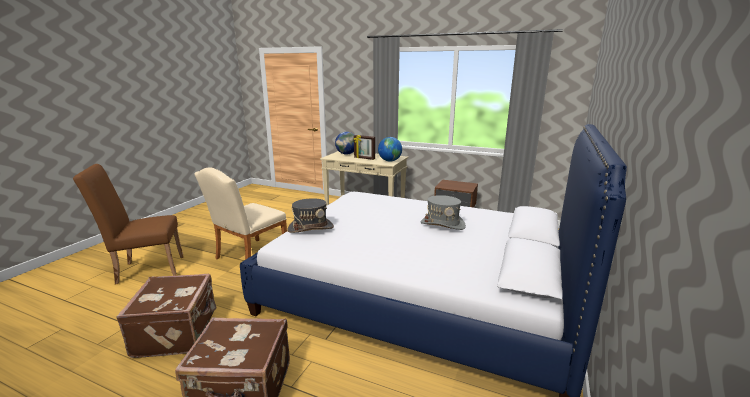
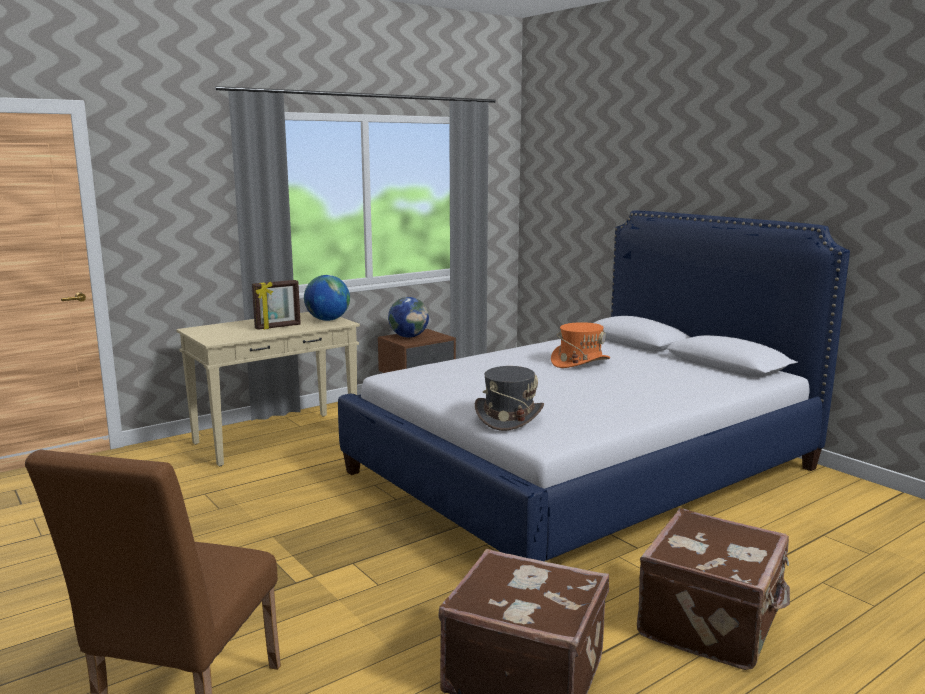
camera: 60 degrees left, 5 degrees down
beige chair [194,168,287,260] -> none
globe [335,132,354,155] -> globe moved to [388,297,429,338]
grey hat [420,195,466,230] -> orange hat [551,322,610,368]

